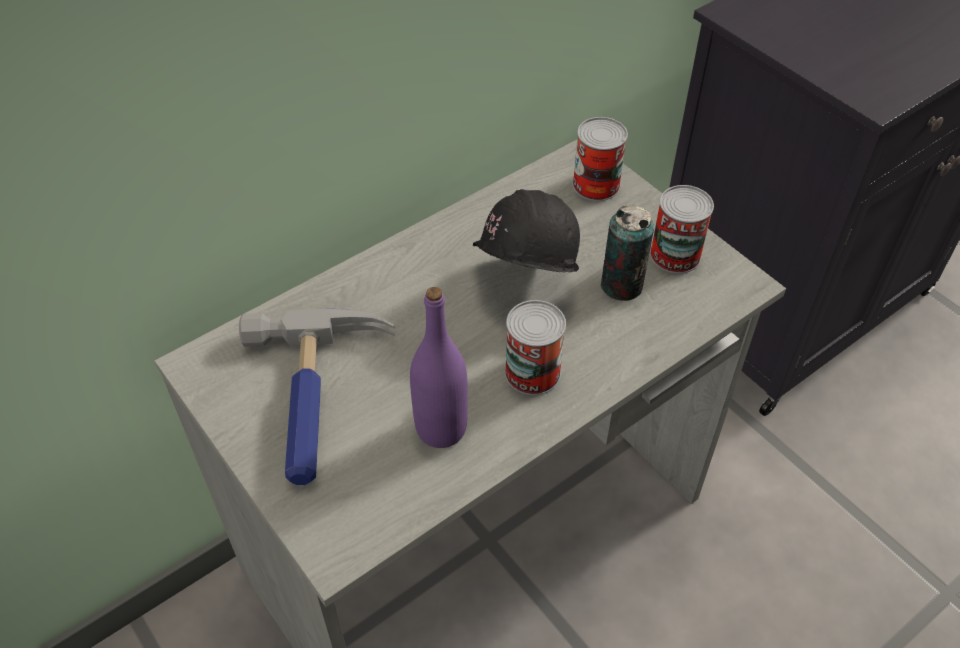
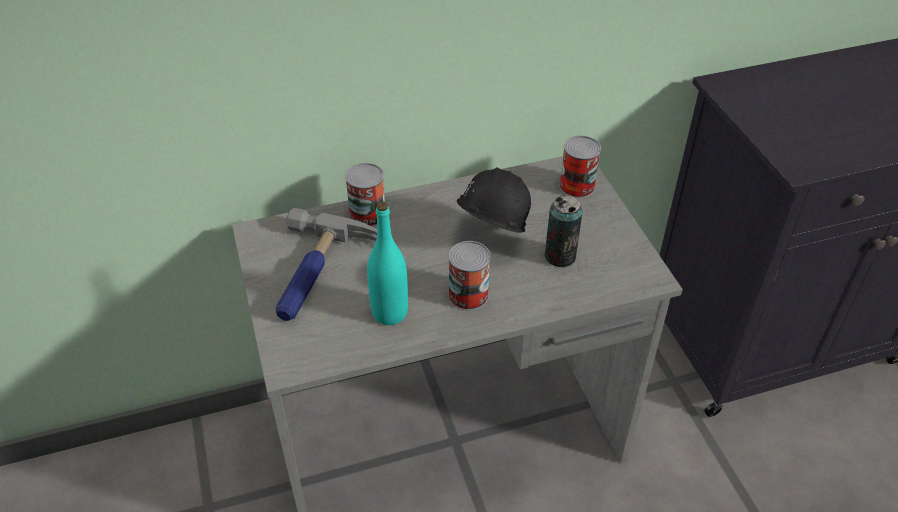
camera: 20 degrees right, 5 degrees down
purple bottle [410,287,468,448] -> turquoise bottle [367,202,408,325]
can [650,185,714,273] -> can moved to [345,163,385,227]

